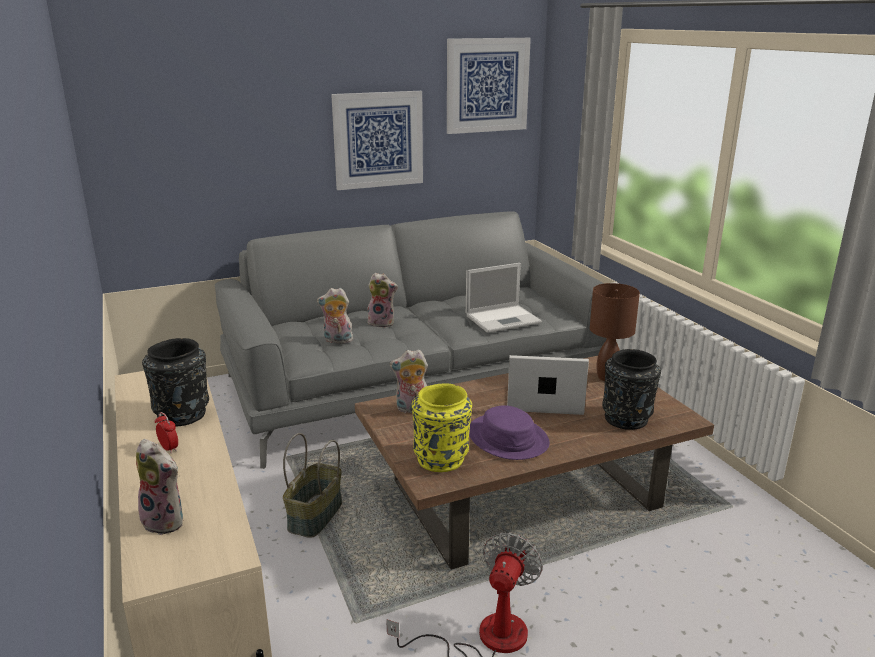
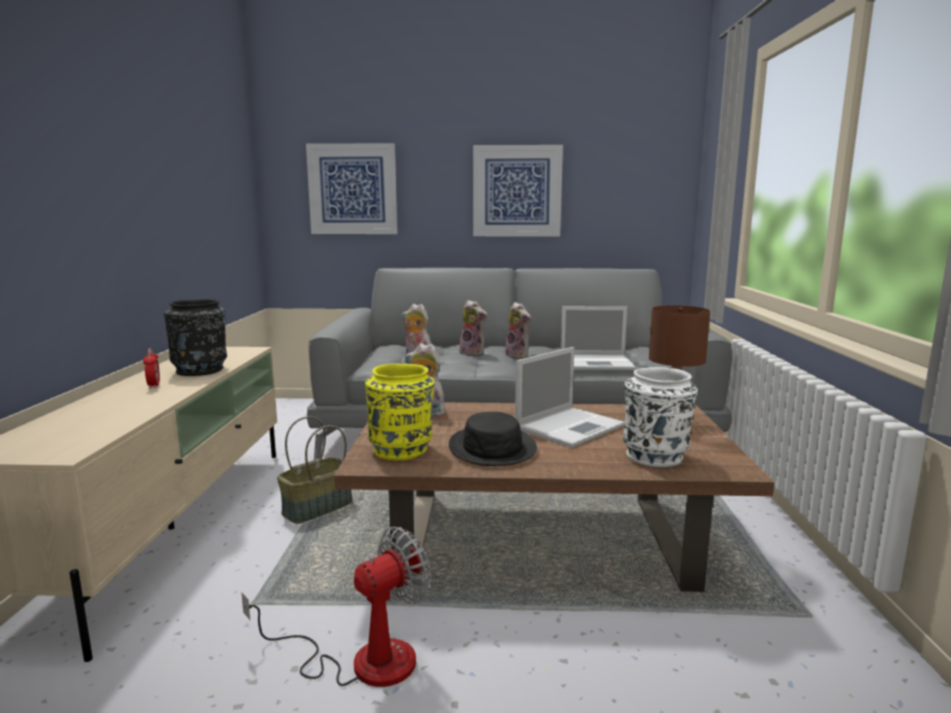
camera: 25 degrees right, 10 degrees down
plush toy [136,439,183,535] -> plush toy moved to [505,302,531,359]
picture [447,38,531,134] -> picture moved to [306,143,397,234]
purple hat [469,405,550,460] -> black hat [449,412,537,466]
laptop [507,355,589,415] -> laptop turned 105 degrees clockwise [515,347,625,448]
black vase [602,349,661,430] -> white vase [623,367,698,467]

